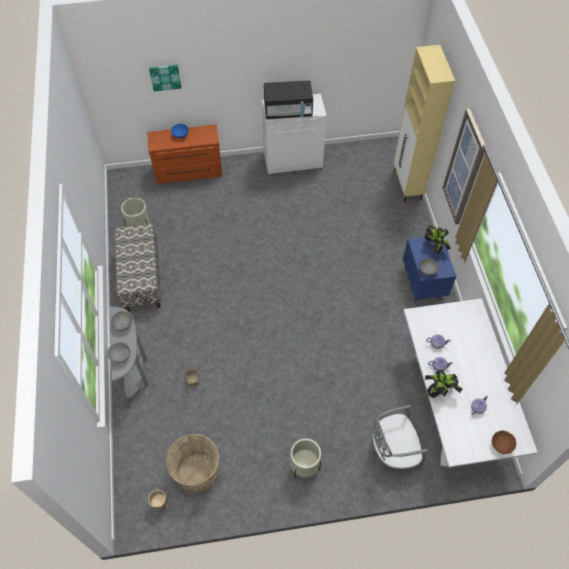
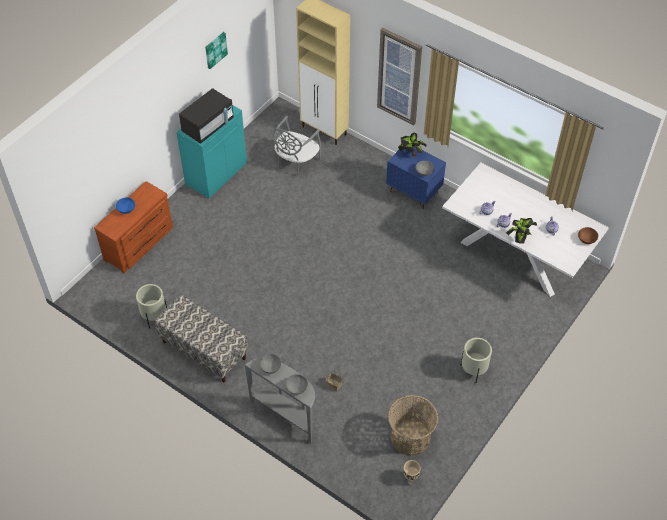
camera: 45 degrees left, 5 degrees down
picture [149,65,181,91] -> picture moved to [205,32,228,69]
white cabinet [262,94,326,174] -> turquoise cabinet [176,105,247,199]
grey chair [372,405,427,469] -> grey chair moved to [273,116,321,177]

